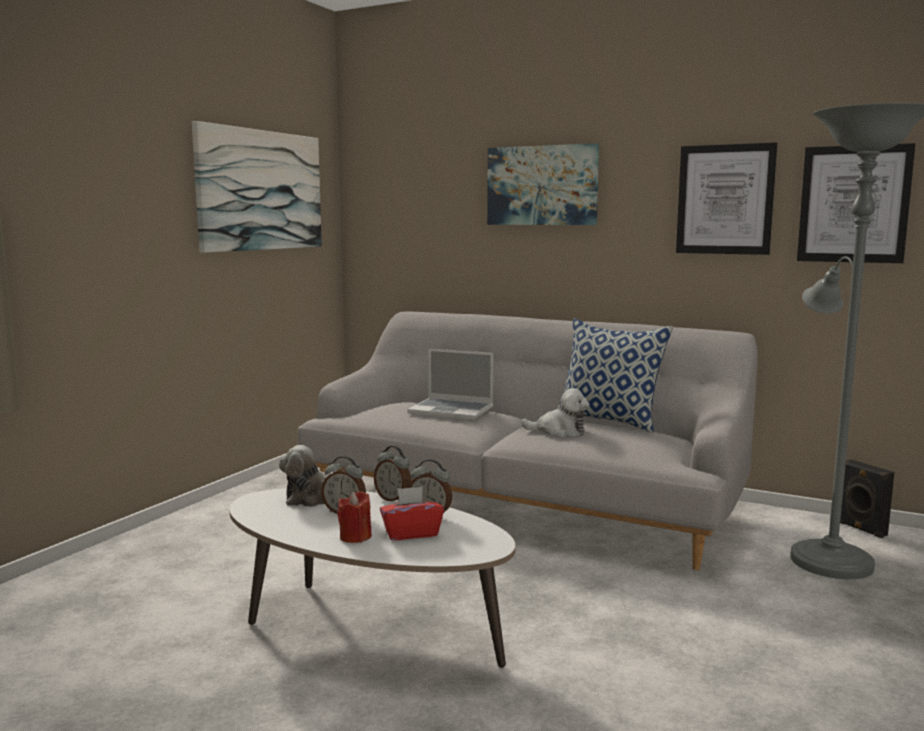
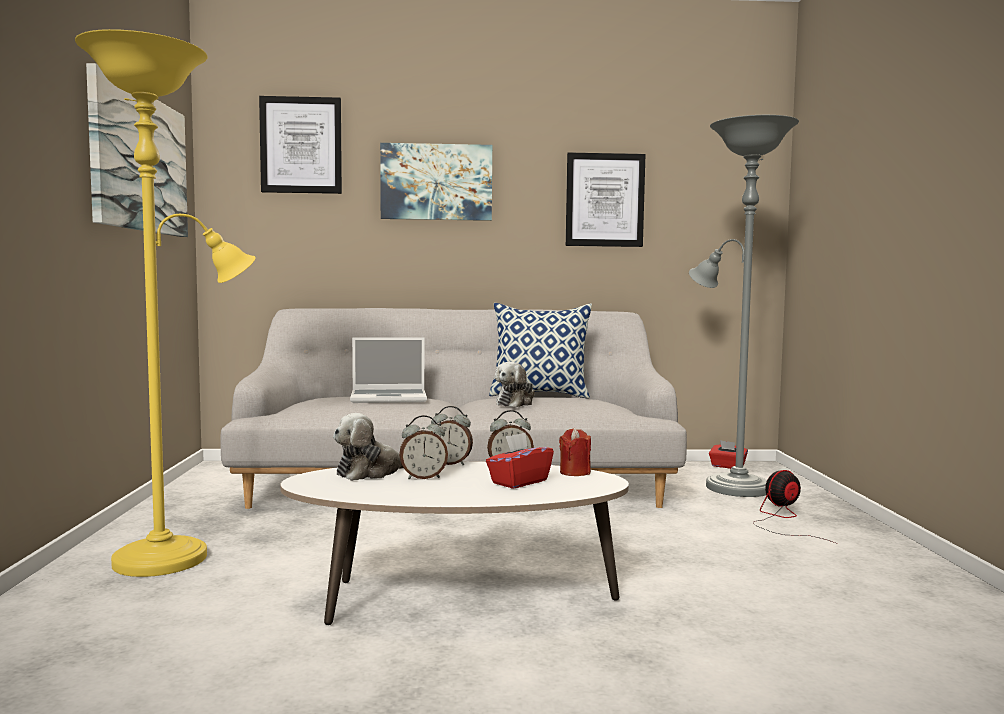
camera: 30 degrees left, 5 degrees down
red candle [337,491,372,543] -> red candle moved to [559,428,591,476]
plush toy [521,388,590,437] -> plush toy turned 135 degrees clockwise [495,362,535,407]
picture [797,143,915,263] -> picture moved to [259,96,342,194]
black speaker [840,460,894,538] -> red tissue box [709,440,748,469]
none -> yellow floor lamp [75,29,256,577]
none -> fan [753,470,838,544]

